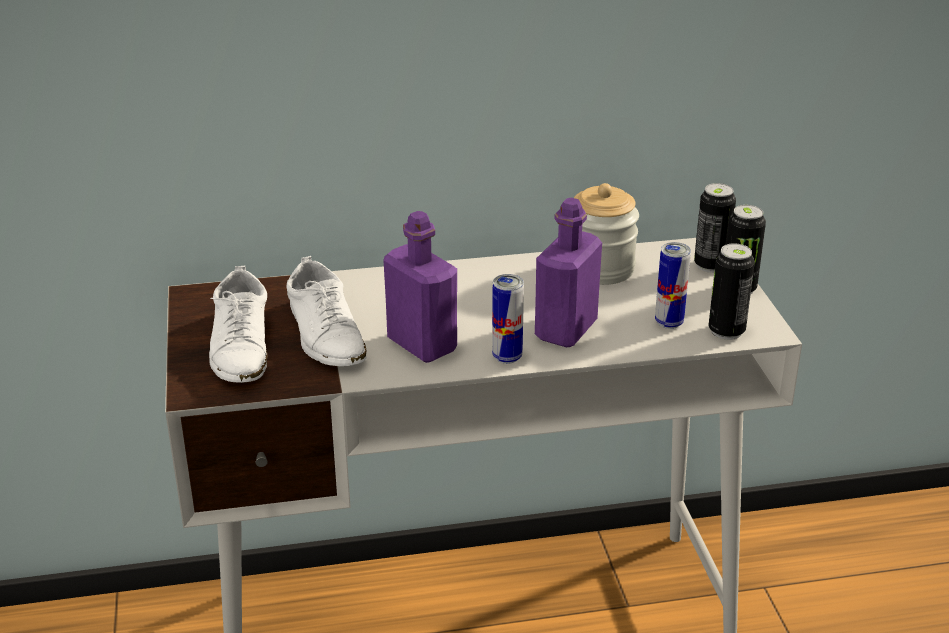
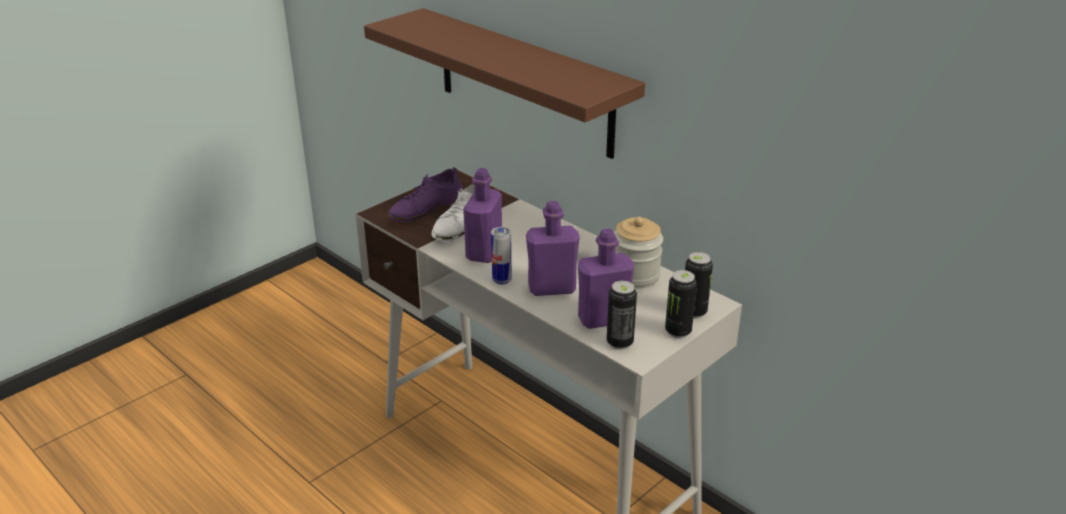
camera: 55 degrees right, 0 degrees up
white shoe [209,266,268,383] -> purple shoe [388,167,464,222]
can [655,242,691,329] -> purple bottle [578,229,634,329]
none -> brown shelf [364,8,645,159]

